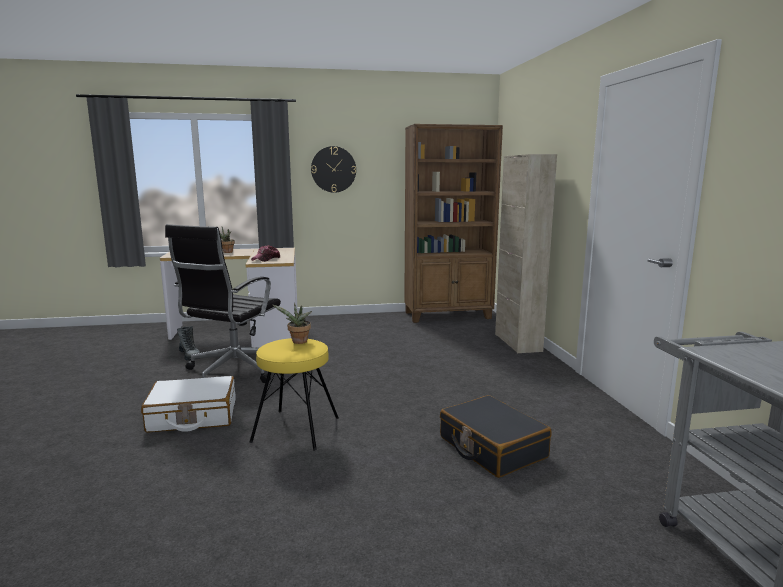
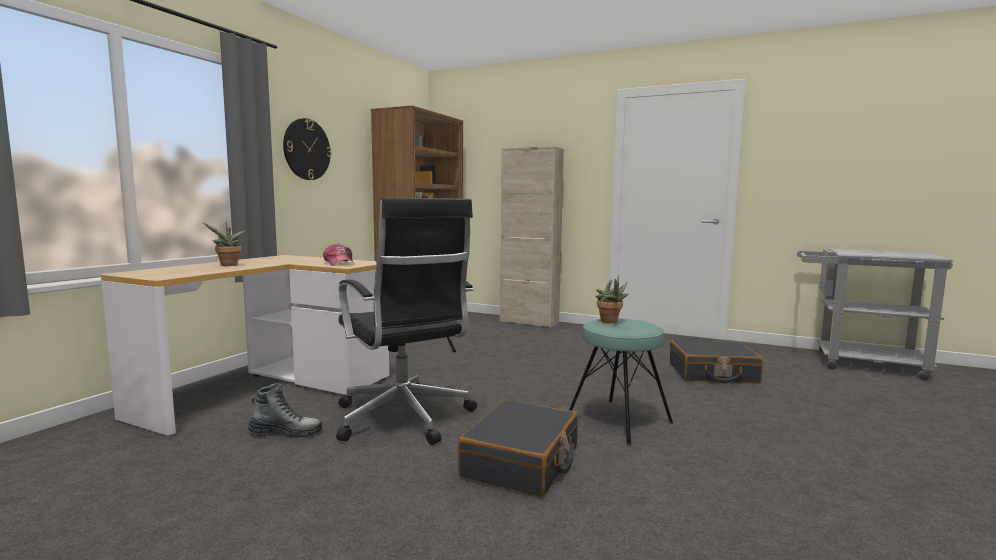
camera: 55 degrees left, 5 degrees down
white suitcase [141,376,236,433] -> black suitcase [458,400,578,497]
yellow stool [249,338,339,451] -> turquoise stool [569,318,673,445]

